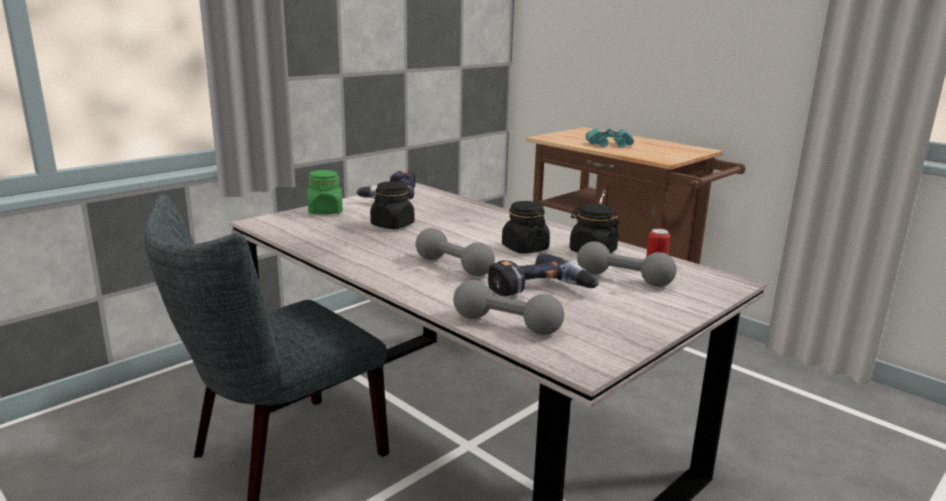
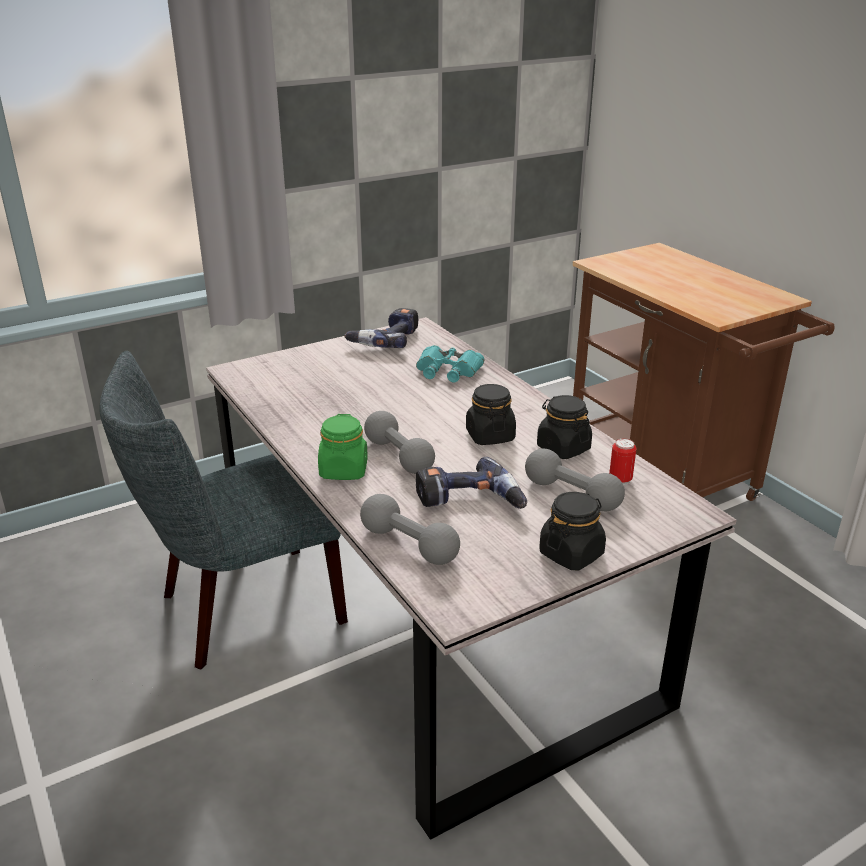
camera: 15 degrees right, 10 degrees up
green jar [307,170,343,215] -> green jar moved to [318,414,368,480]
black jar [370,181,414,229] -> black jar moved to [539,492,606,570]
turquoise binoculars [585,128,634,148] -> turquoise binoculars moved to [416,345,484,383]

